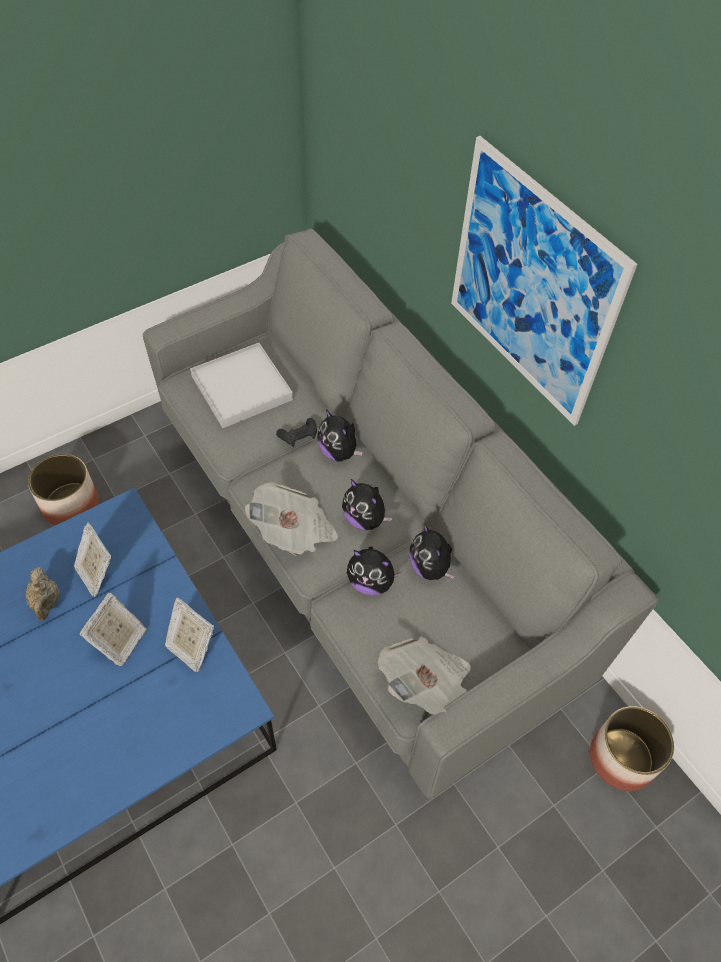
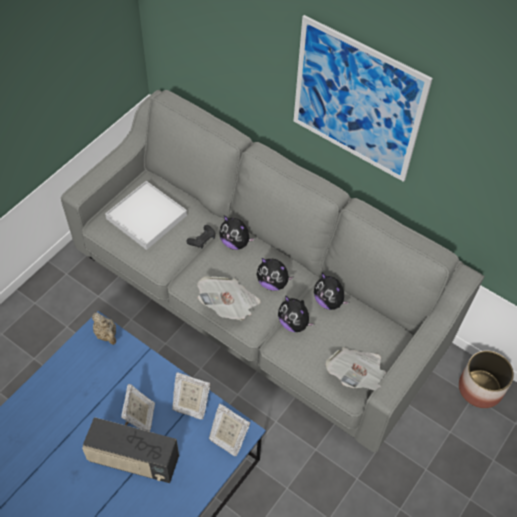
camera: 20 degrees left, 0 degrees up
beige teapot [25,567,60,621] -> beige teapot moved to [92,312,116,345]
planter [28,454,99,526] -> none
picture frame [74,523,111,597] -> picture frame moved to [209,404,250,456]
plush toy [347,546,402,595] -> plush toy turned 45 degrees clockwise [278,295,315,332]
none -> radio [82,417,179,483]

